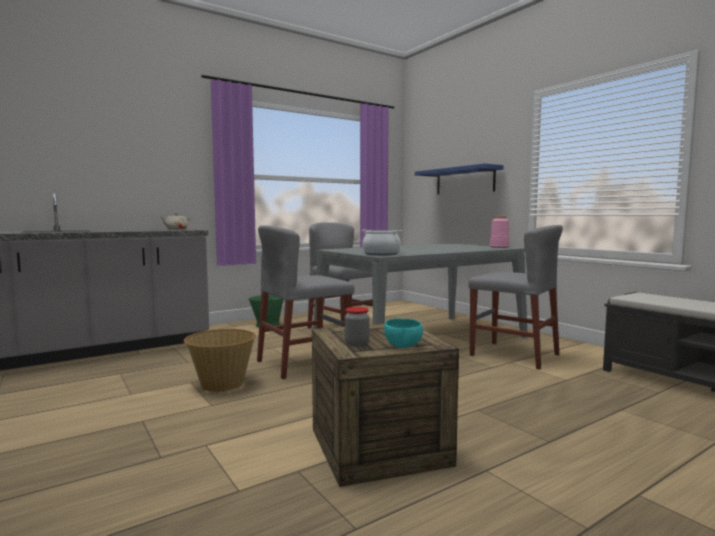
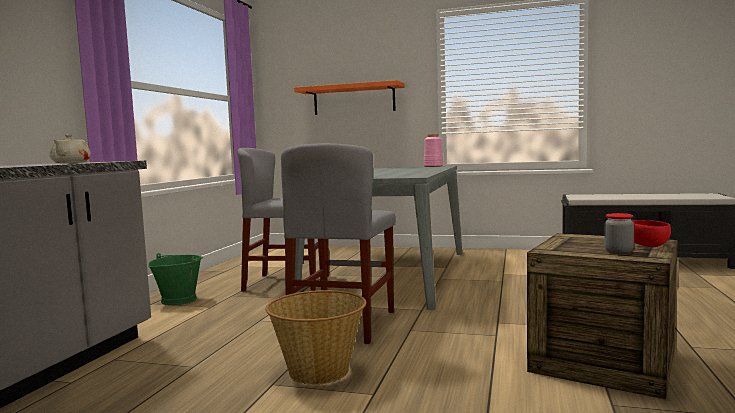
camera: 40 degrees left, 0 degrees up
cooking pot [362,229,402,256] -> none
turquoise bowl [384,319,423,348] -> red bowl [633,220,671,247]
blue shelf [415,163,503,194] -> orange shelf [294,80,405,115]
grey chair [469,225,563,370] -> none

